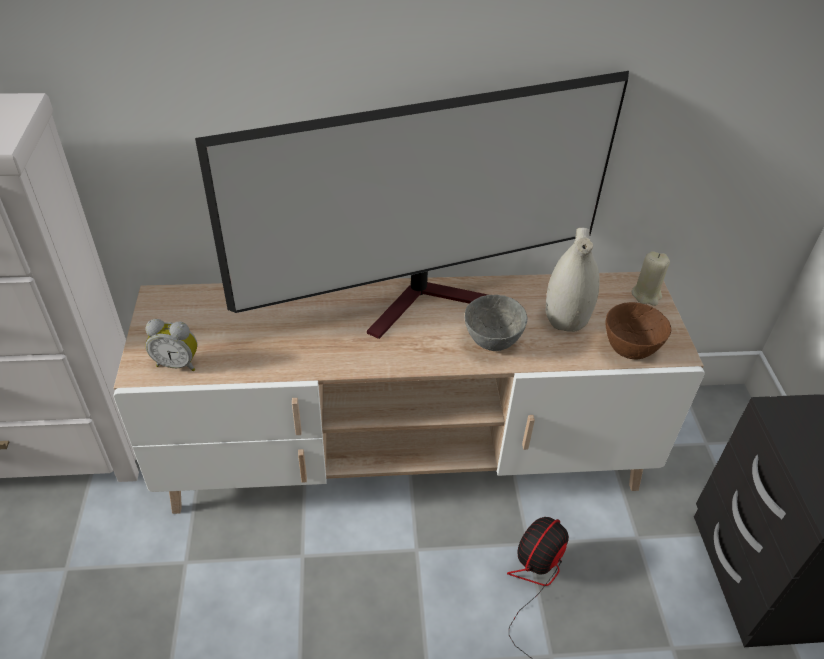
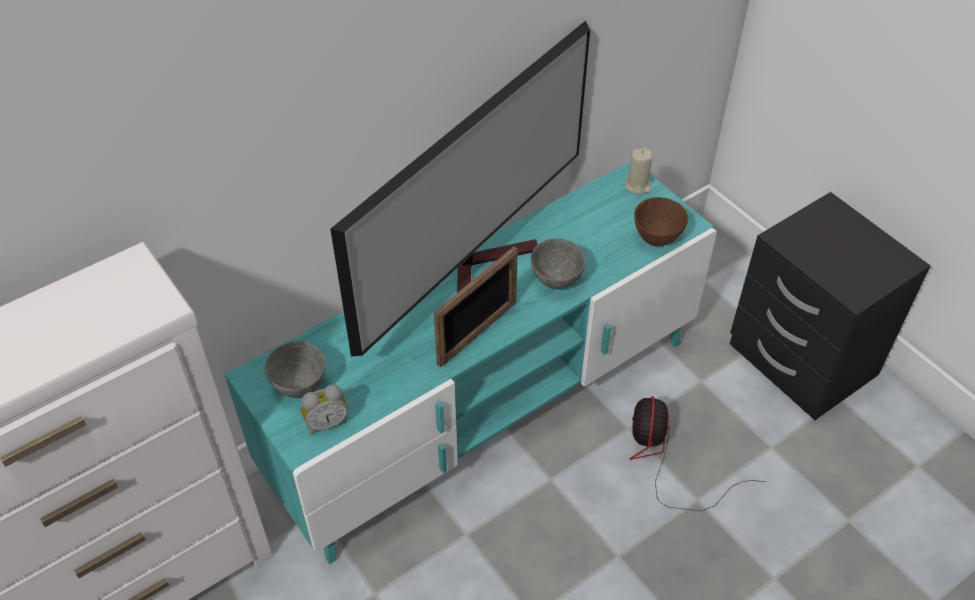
camera: 30 degrees left, 5 degrees up
beige tv stand [113,272,705,514] -> turquoise tv stand [224,161,717,564]
white vase [545,228,600,332] -> none
none -> grey bowl [265,341,325,398]
none -> picture frame [434,246,518,367]

